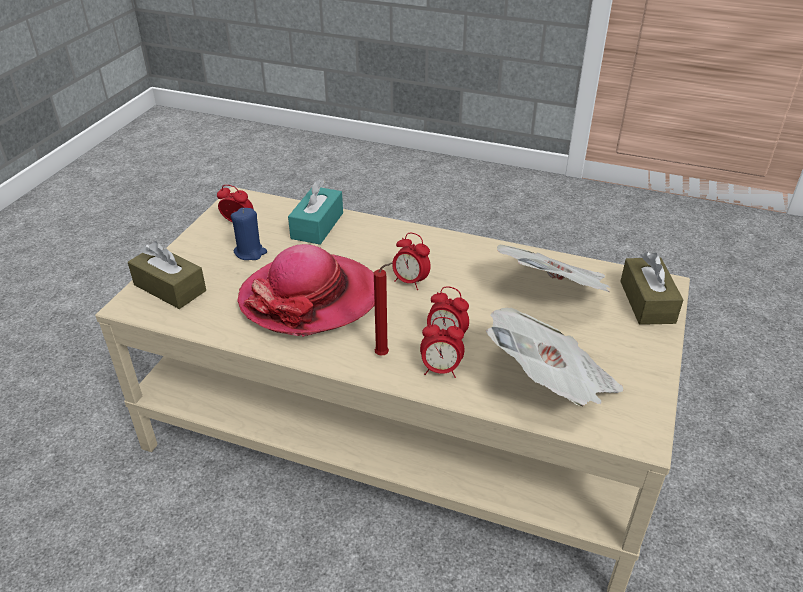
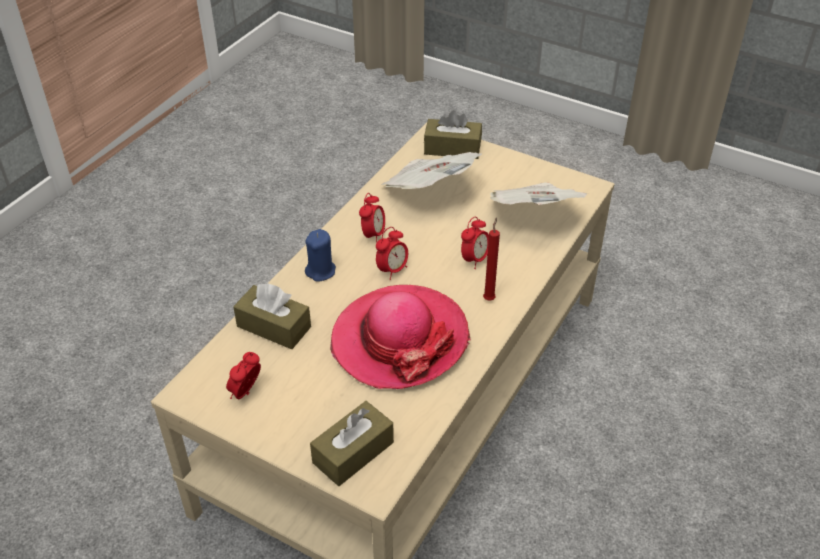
camera: 80 degrees left, 5 degrees up
blue candle [231,208,267,260] -> blue candle moved to [305,229,336,282]
turquoise tissue box [288,179,343,245] -> brown tissue box [233,284,311,349]
alarm clock [420,317,465,378] -> alarm clock moved to [359,193,385,243]

